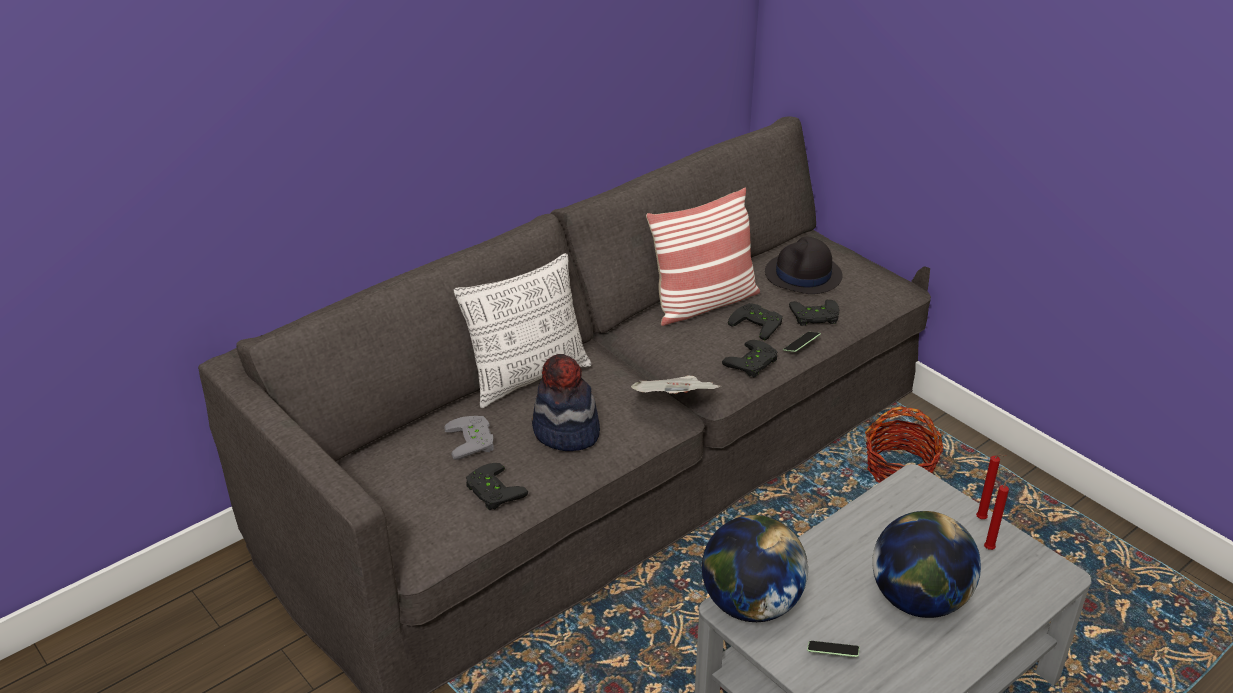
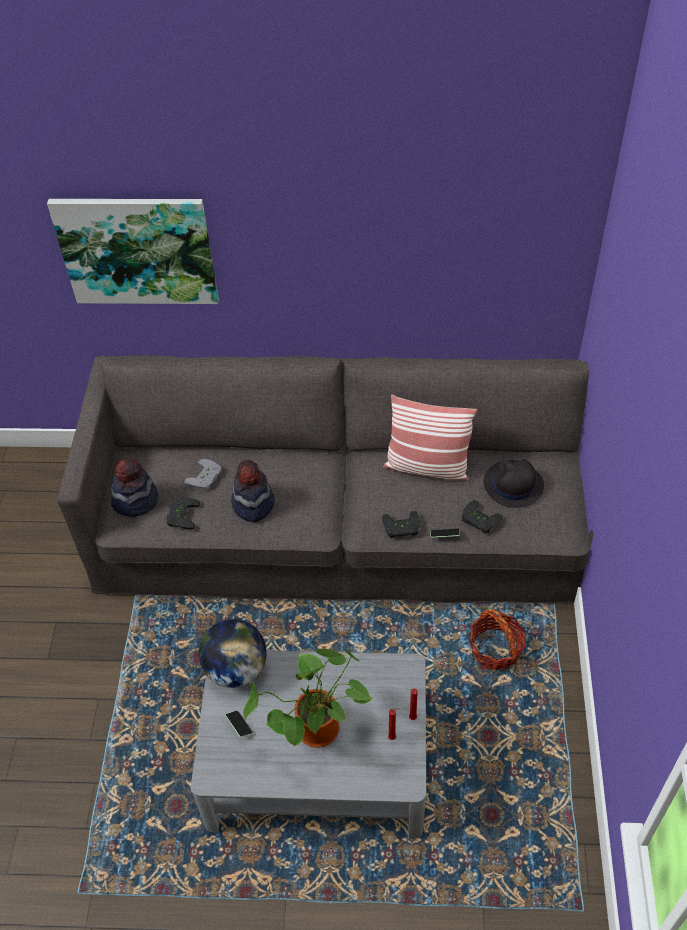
camera: 45 degrees right, 15 degrees up
pillow [454,253,592,408] -> none
newspaper [631,376,720,394] -> none
black game controller [728,303,783,340] -> none
globe [872,511,981,618] -> potted plant [243,649,373,748]
none -> picture [47,199,219,304]
none -> hat [111,458,158,517]

